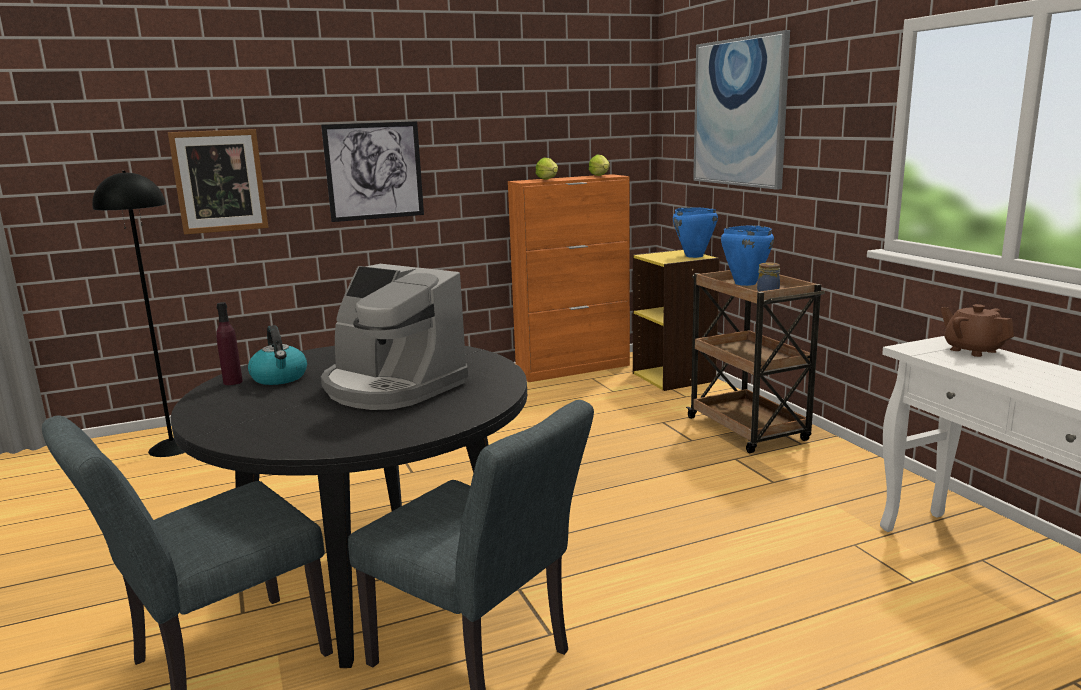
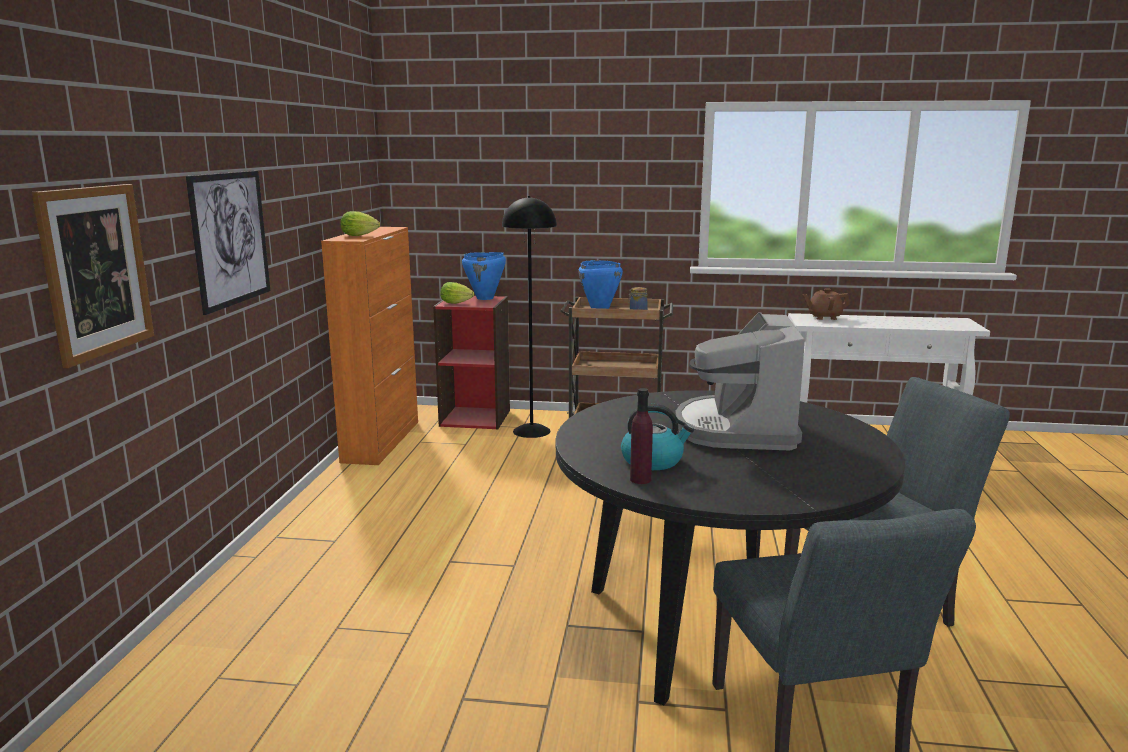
camera: 60 degrees left, 0 degrees up
black floor lamp [92,171,185,457] -> black floor lamp moved to [502,196,557,438]
coffee machine [321,264,468,410] -> coffee machine turned 120 degrees clockwise [675,312,805,451]
lettuce [589,154,610,176] -> lettuce moved to [440,282,474,304]
yellow bookcase [633,249,720,391] -> red bookcase [433,296,510,430]
picture [693,30,790,190] -> none

